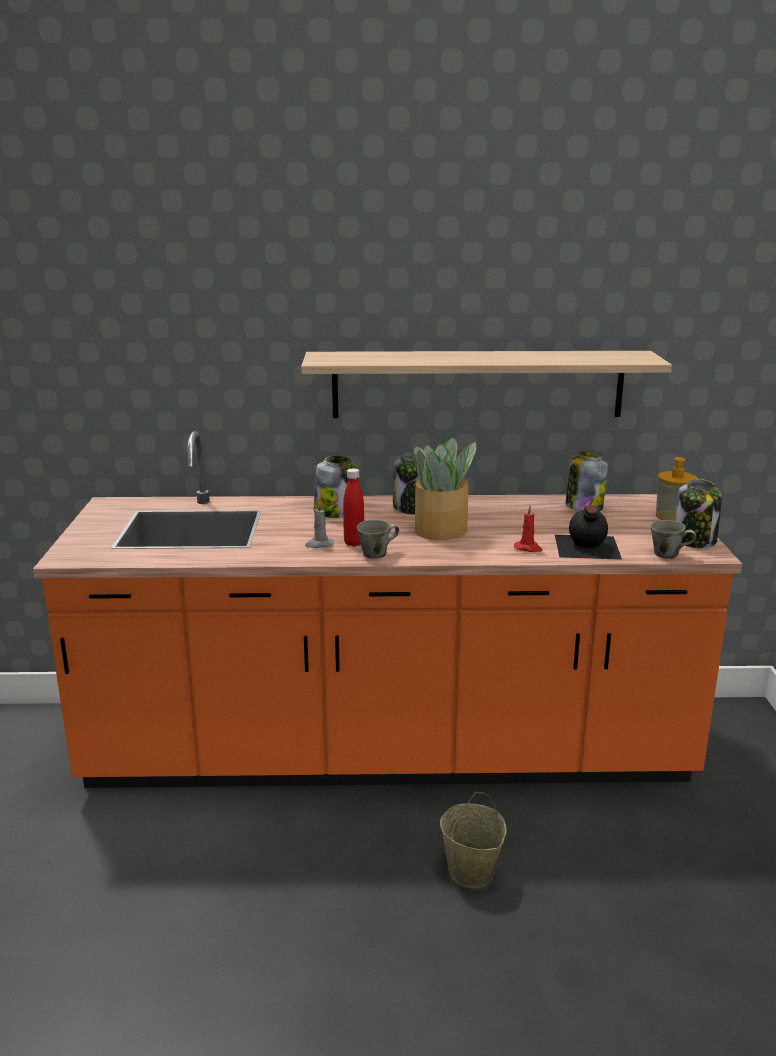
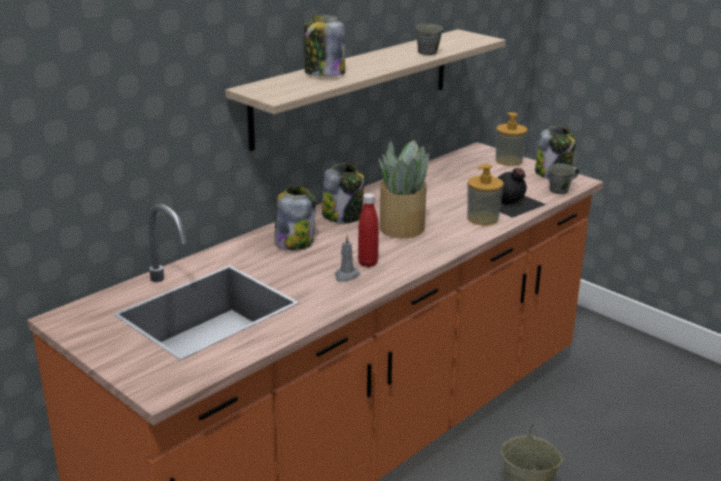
camera: 45 degrees left, 5 degrees up
grey mug [357,520,399,558] -> grey mug moved to [415,24,443,55]
red candle [514,505,543,552] -> soap dispenser [467,164,504,225]
jar [565,451,608,511] -> jar moved to [304,15,345,76]

